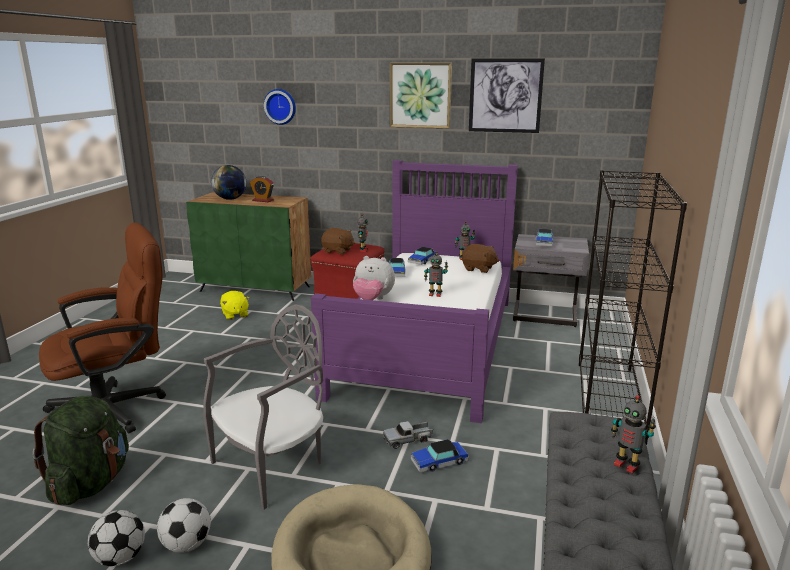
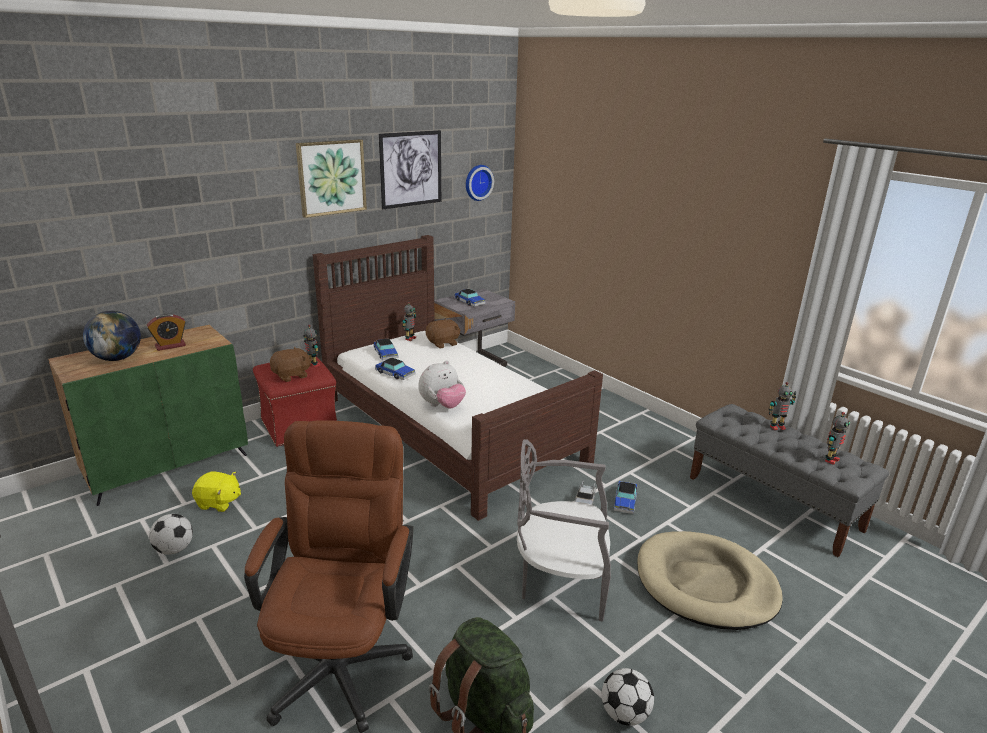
camera: 55 degrees left, 5 degrees up
football [157,498,211,553] -> football moved to [149,514,193,555]
grey chair [203,304,323,510] -> grey chair turned 75 degrees counterclockwise [517,439,611,622]
wall clock [264,89,296,125] -> wall clock moved to [466,165,494,201]
purple bed [311,160,518,423] -> brown bed [313,235,603,521]
toy robot [424,251,448,297] -> toy robot moved to [825,412,850,465]
black bookcase [579,170,687,445] -> none

